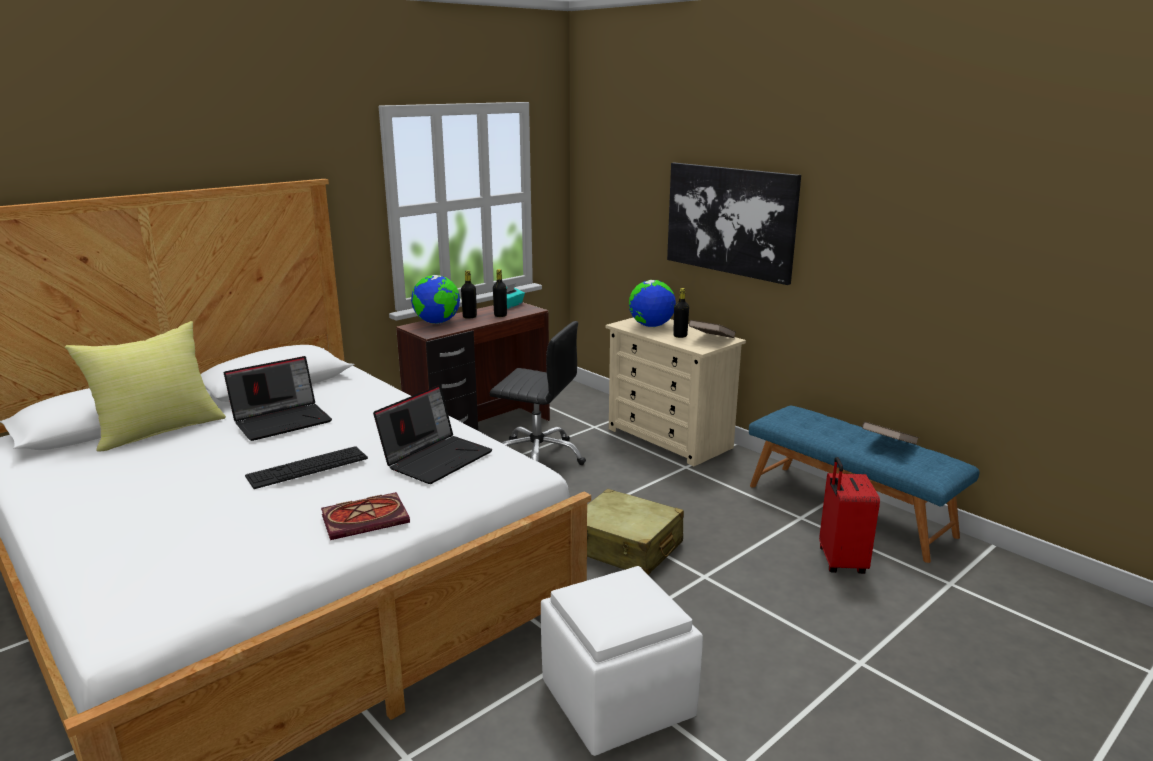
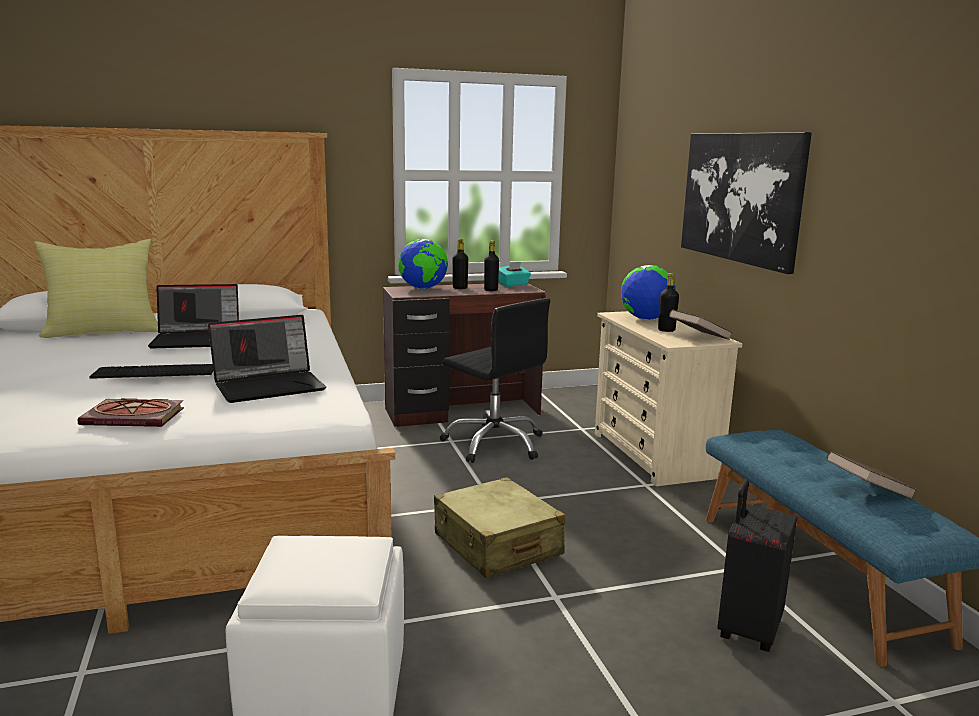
camera: 25 degrees right, 5 degrees down
red suitcase [819,457,880,574] -> black suitcase [717,480,797,652]

